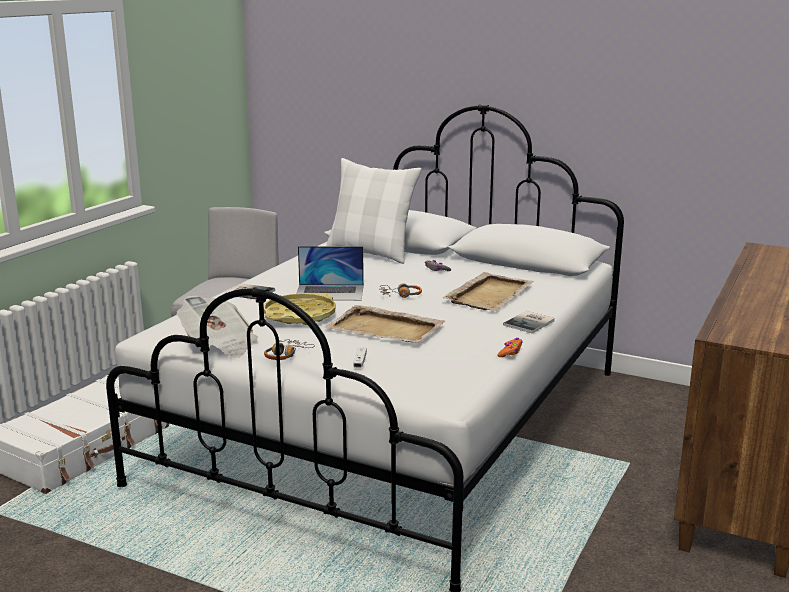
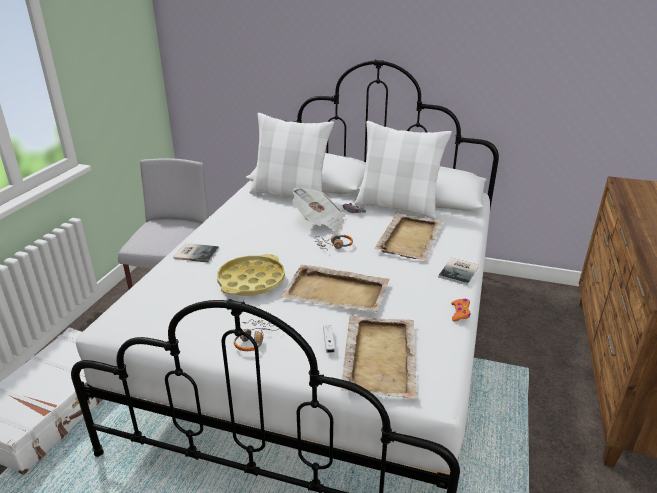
camera: 10 degrees left, 10 degrees up
newspaper [177,295,258,358] -> newspaper moved to [292,188,345,232]
laptop [296,246,364,301] -> none
none -> beige tray [341,315,419,399]
none -> white pillow [355,121,452,219]

